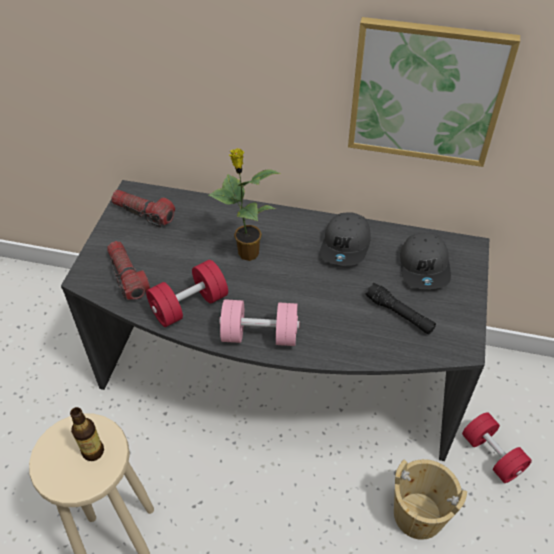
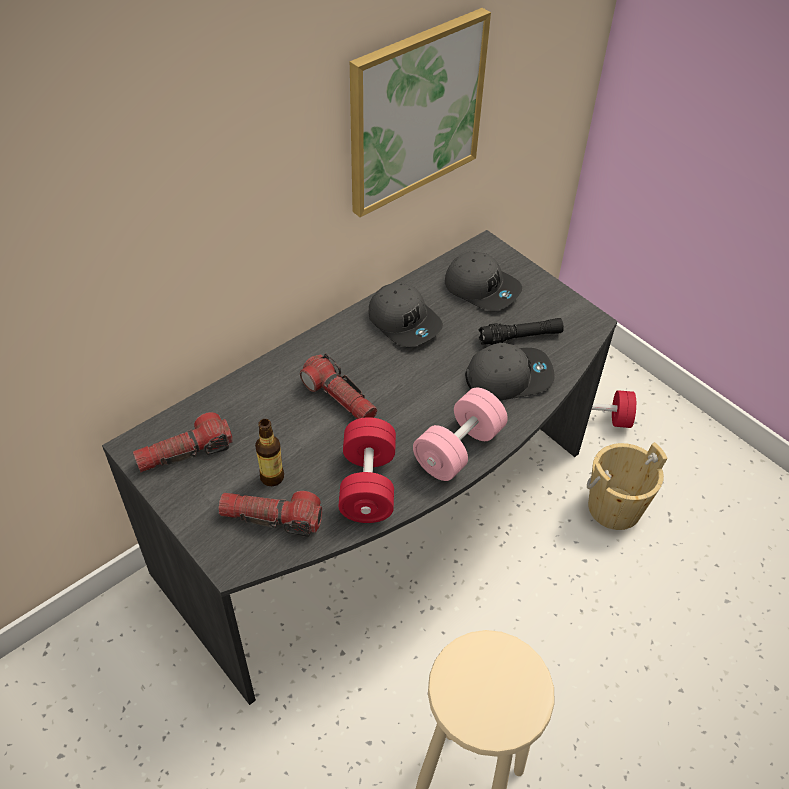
camera: 55 degrees left, 0 degrees up
bottle [70,407,104,461] -> bottle moved to [255,419,284,486]
potted plant [209,148,281,261] -> flashlight [300,353,377,419]
none -> grey cap [465,343,554,401]

